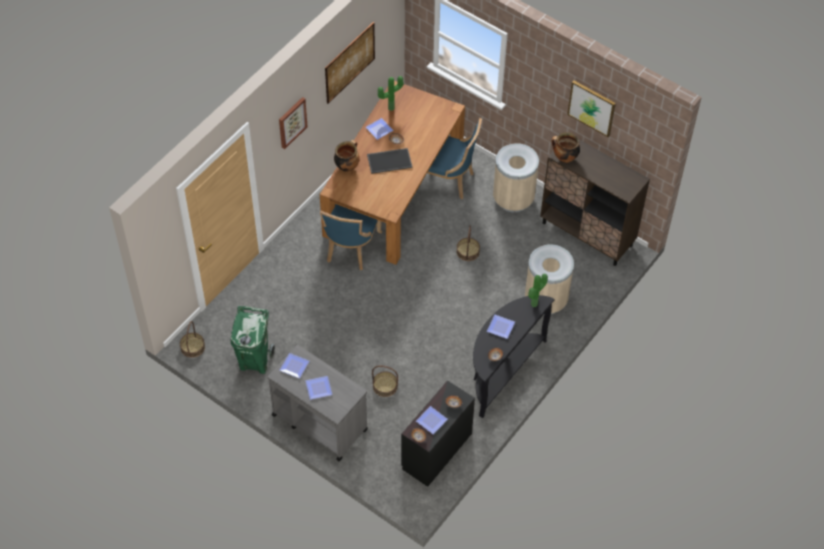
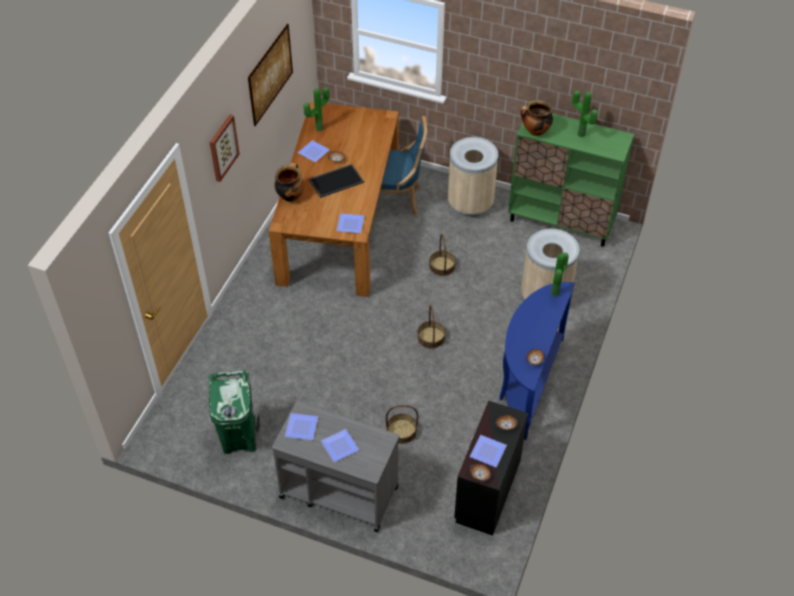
camera: 15 degrees left, 5 degrees down
basket [180,321,205,358] -> basket moved to [417,305,446,349]
blue chair [320,204,382,270] -> none
black console table [473,295,555,418] -> blue console table [499,282,575,440]
plate [487,315,515,339] -> plate moved to [336,213,364,233]
brown cabinet [540,140,650,266] -> green cabinet [508,113,634,247]
picture [567,80,616,137] -> none
none -> potted plant [572,91,598,138]

